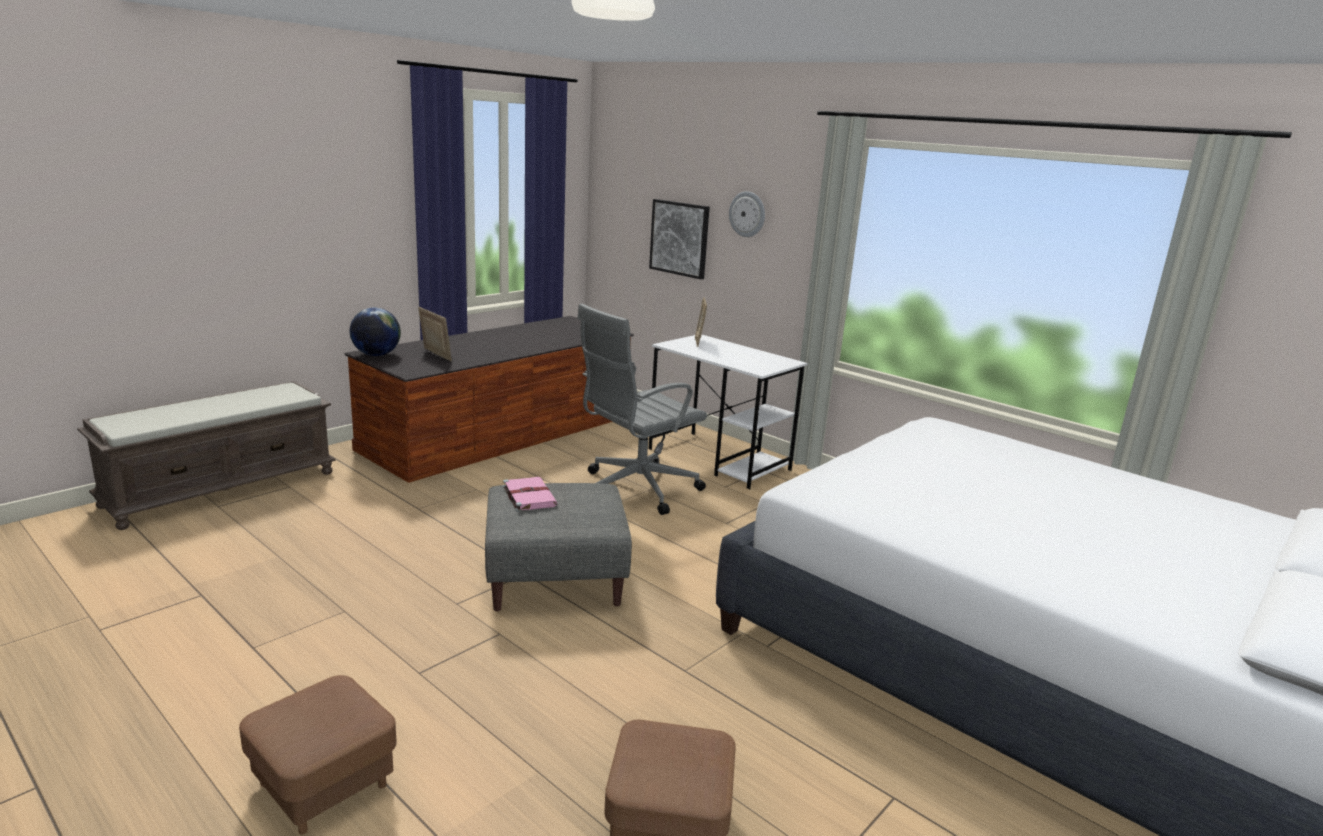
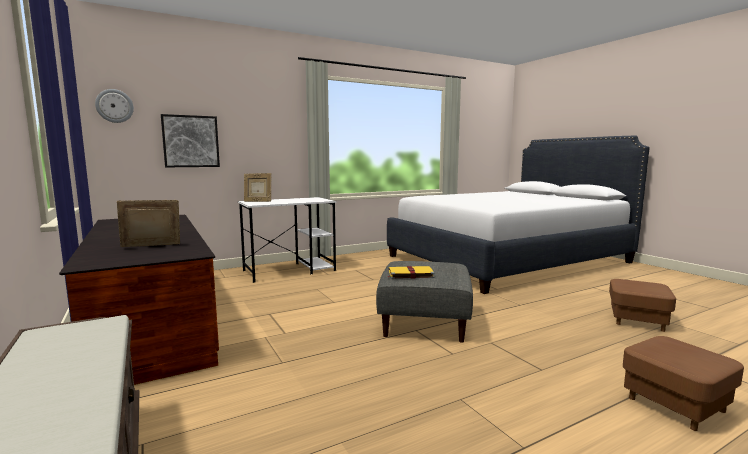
camera: 70 degrees left, 10 degrees down
globe [350,308,401,356] -> none
pink book [503,477,557,512] -> yellow book [387,266,435,279]
grey office chair [577,303,707,515] -> none
wall clock [729,191,765,237] -> wall clock moved to [95,89,134,123]

